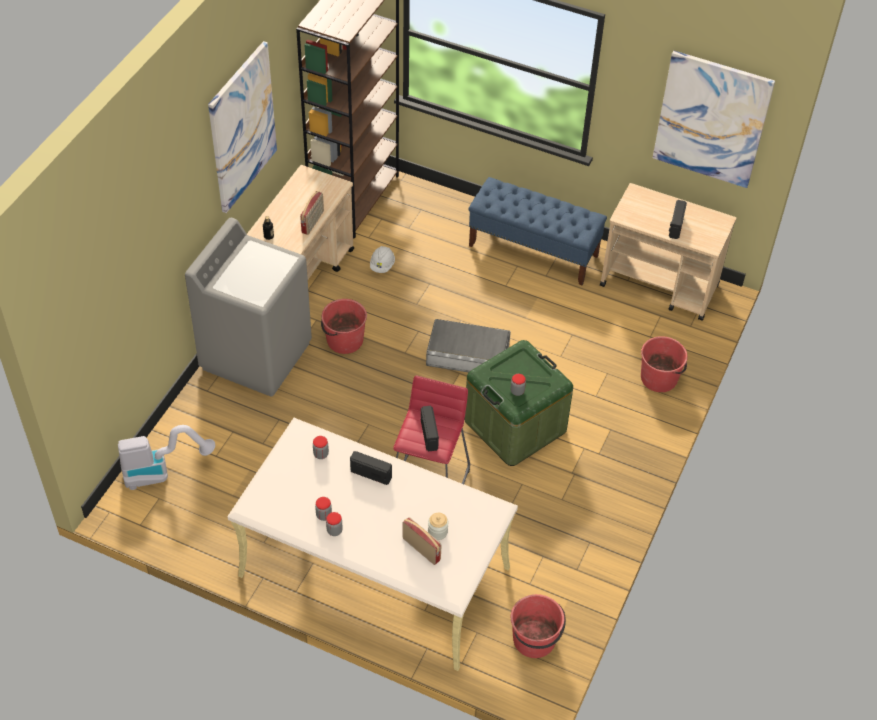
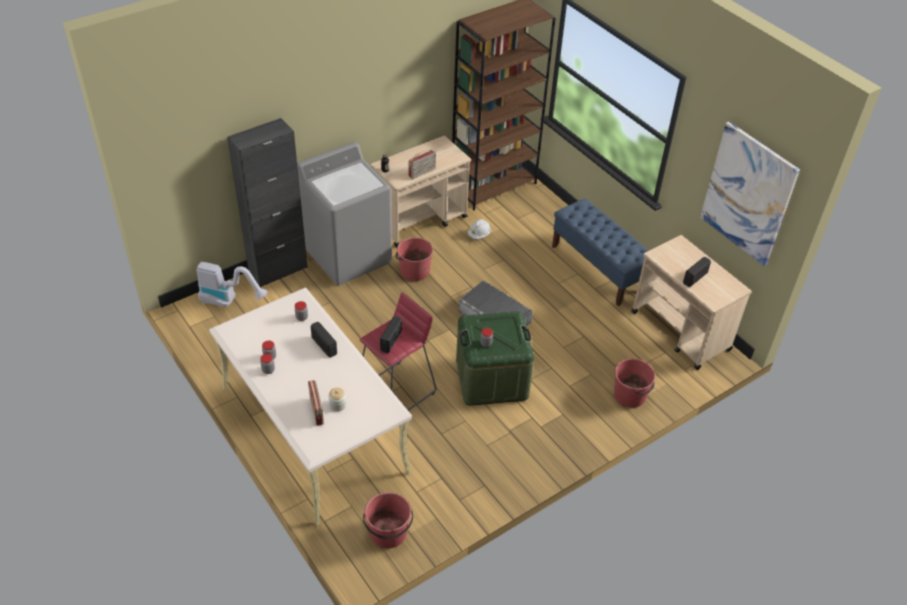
camera: 30 degrees right, 5 degrees down
picture [208,41,277,213] -> none
none -> black cabinet [227,118,308,288]

